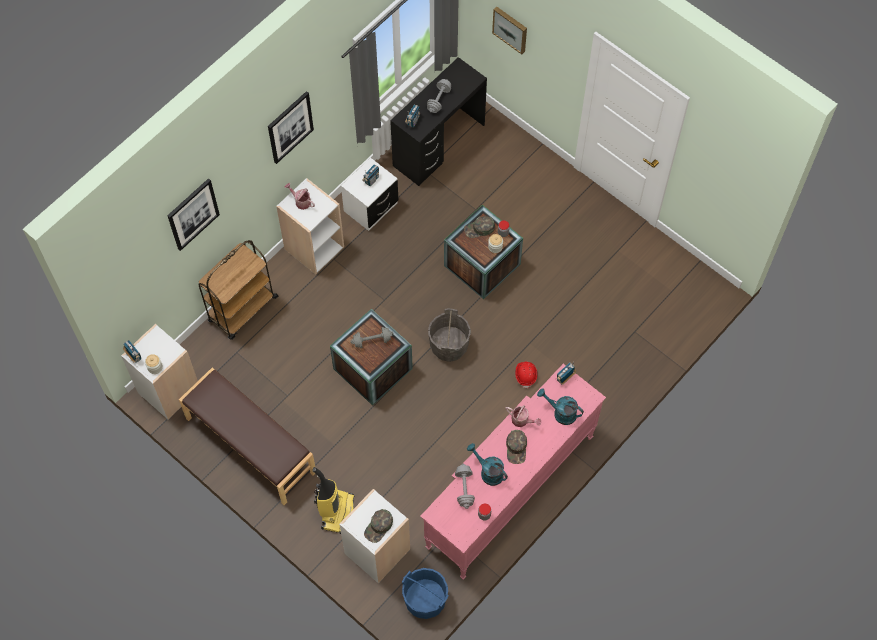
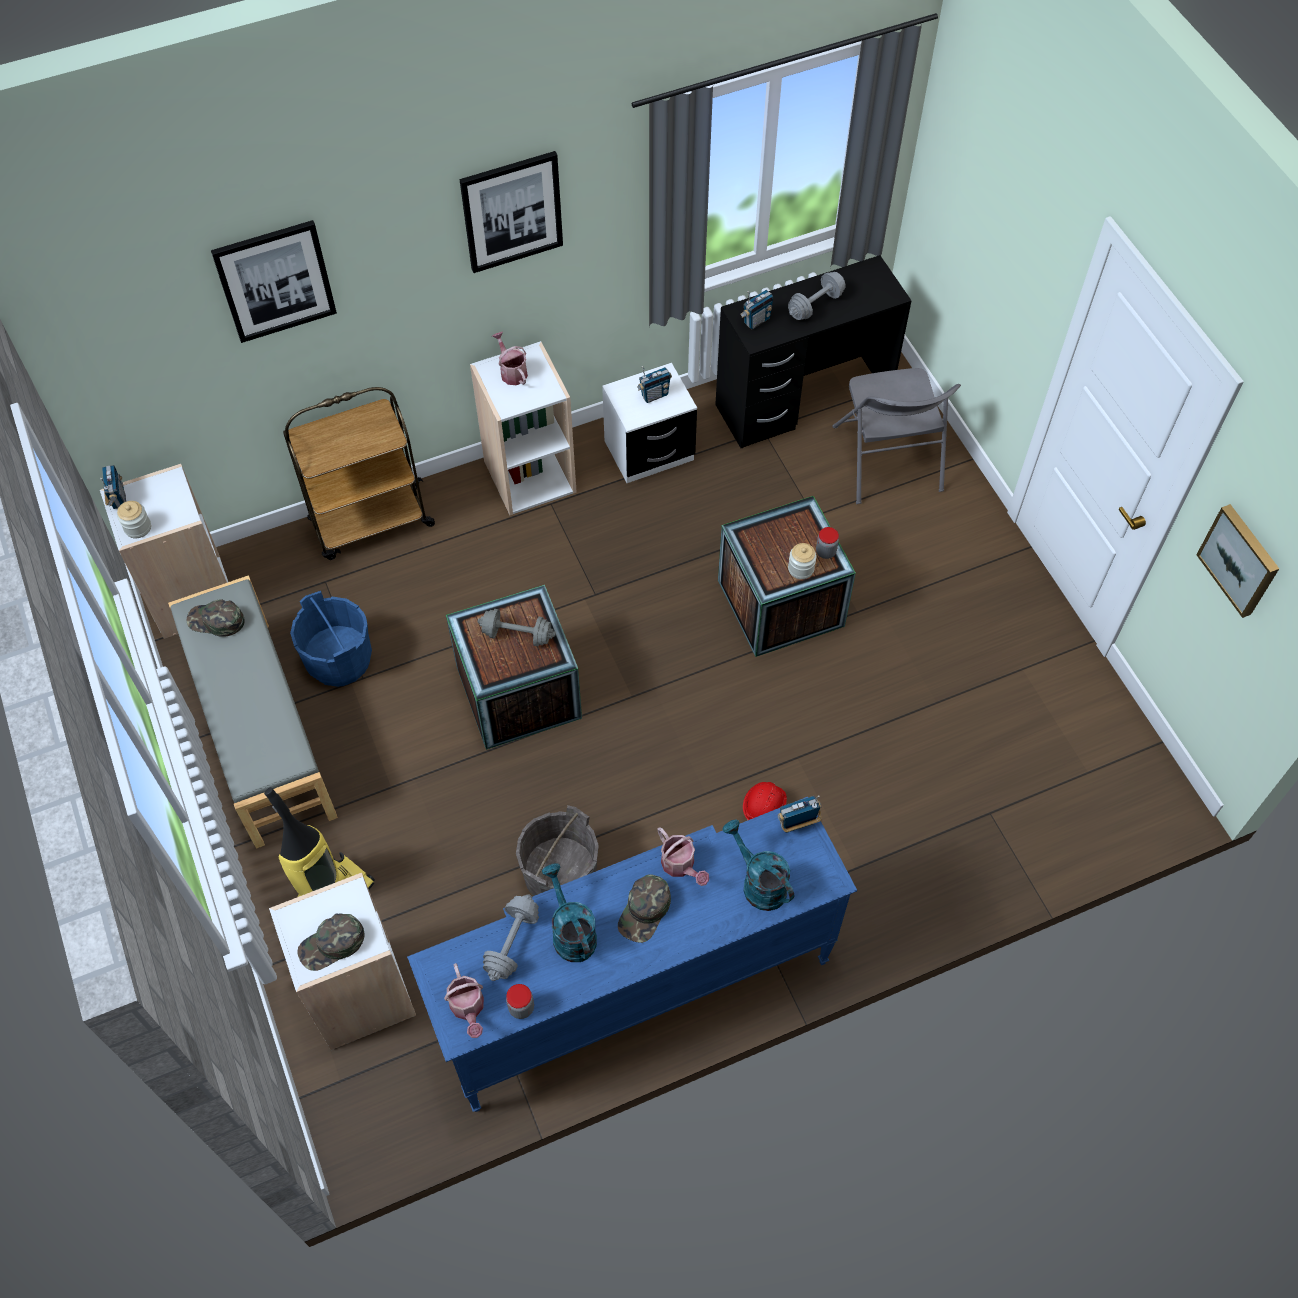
camera: 25 degrees right, 5 degrees down
brown bench [179,367,315,505] -> grey bench [168,575,338,849]
blue bucket [402,568,449,619] -> blue bucket moved to [290,591,372,687]
pink cabinet [420,364,606,580] -> blue cabinet [407,797,858,1112]
grey bucket [428,308,471,362] -> grey bucket moved to [516,805,599,896]
green cap [464,216,495,238] -> green cap moved to [186,599,245,637]
picture [492,7,527,54] -> picture moved to [1196,504,1279,618]
none -> watering can [444,963,484,1038]
none -> grey chair [832,368,961,504]

